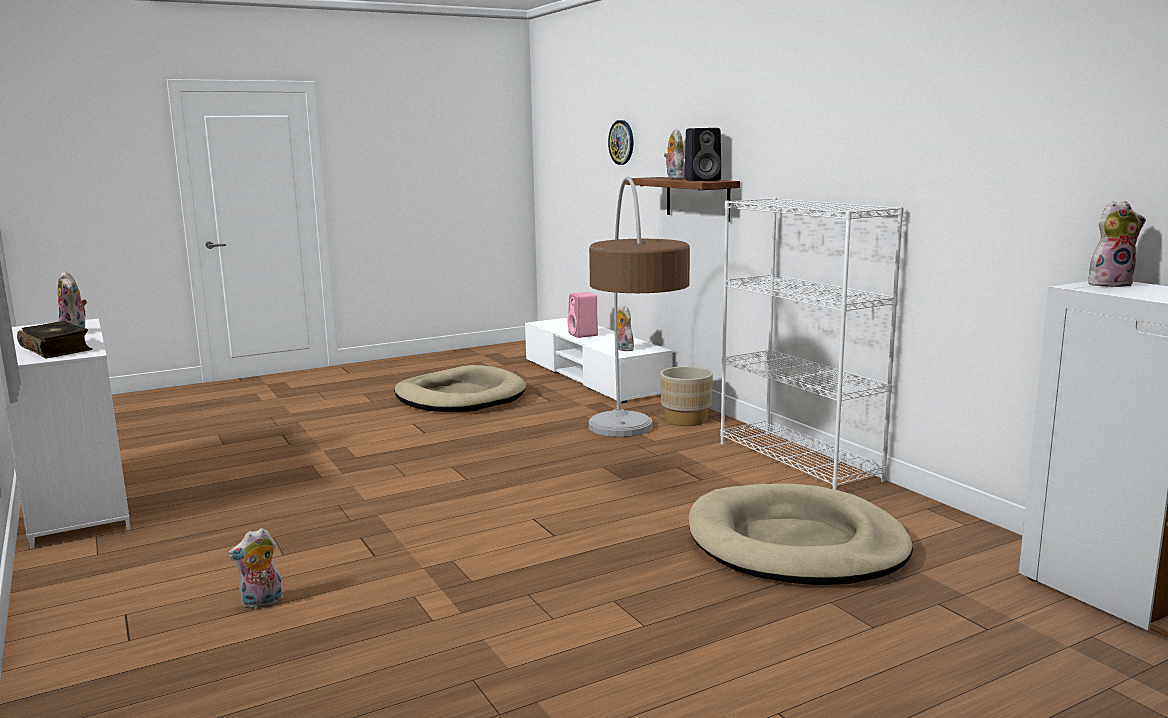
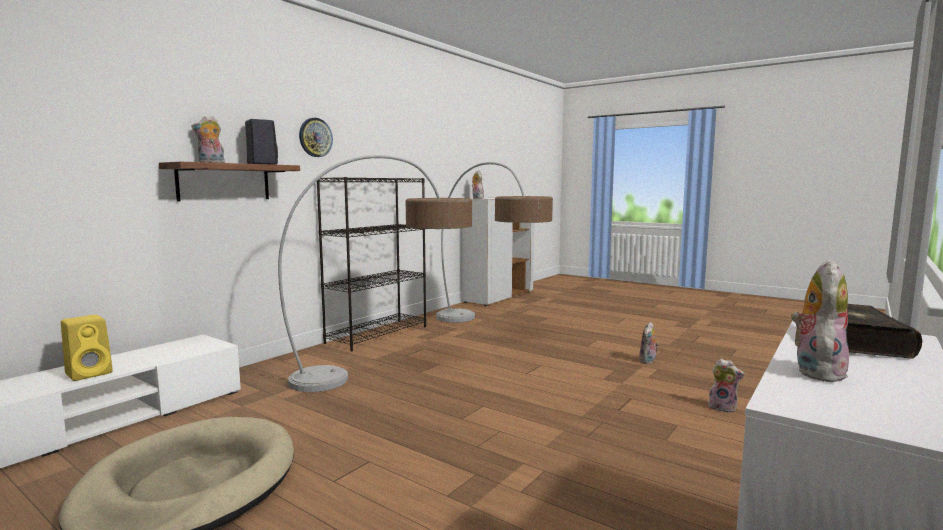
camera: 115 degrees left, 5 degrees down
pink speaker [568,292,598,338] -> yellow speaker [61,315,113,381]
wall clock [608,120,634,165] -> wall clock moved to [299,118,333,157]
plush toy [614,305,634,351] -> plush toy moved to [639,321,659,364]
beige planter [660,366,713,426] -> none
beige dog bed [689,484,913,585] -> floor lamp [436,162,553,323]
white bookcase [720,198,904,490] -> black bookcase [317,177,426,351]

